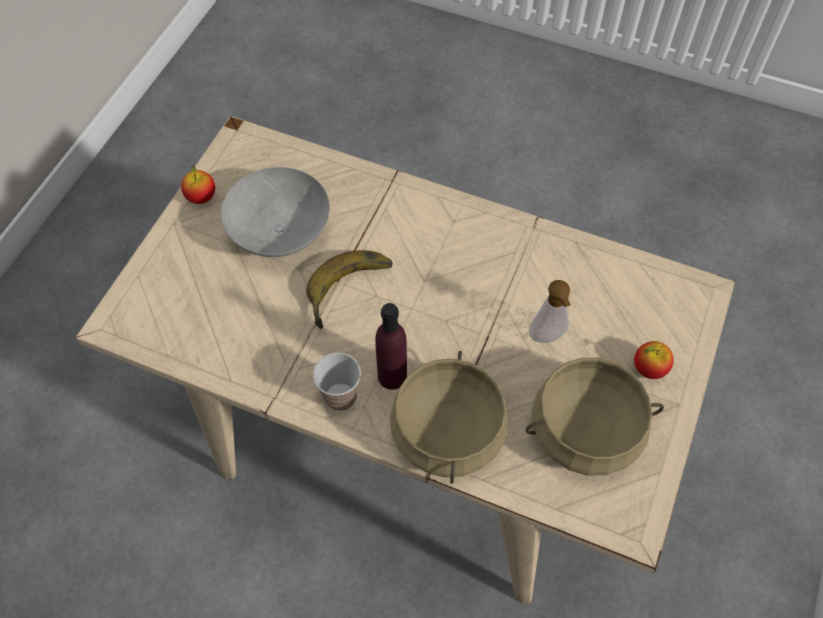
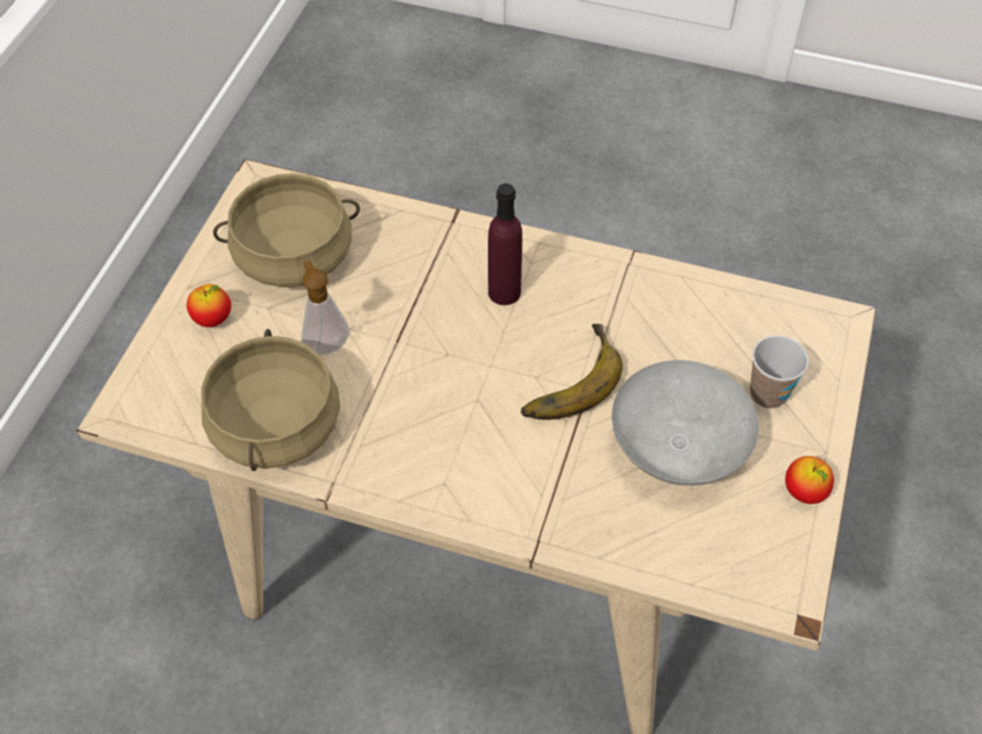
camera: 175 degrees right, 5 degrees down
cup [313,353,361,411] -> cup moved to [750,335,809,409]
beige cooking pot [390,351,508,484] -> beige cooking pot moved to [201,329,340,471]

